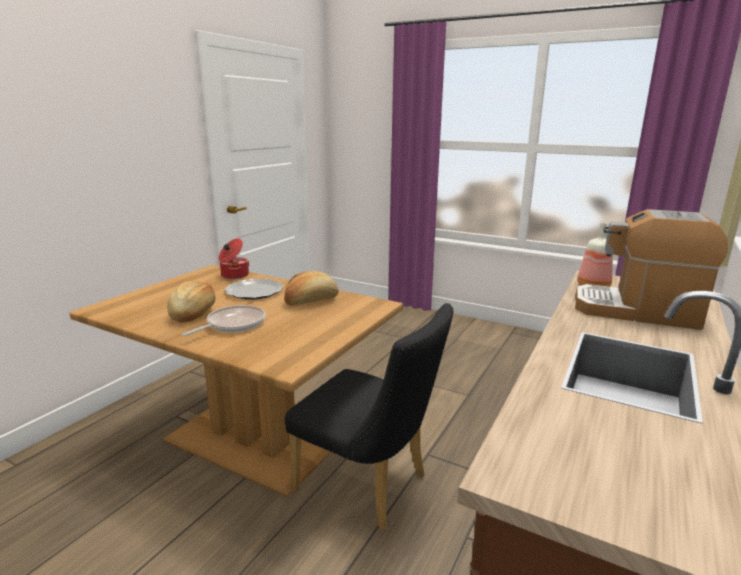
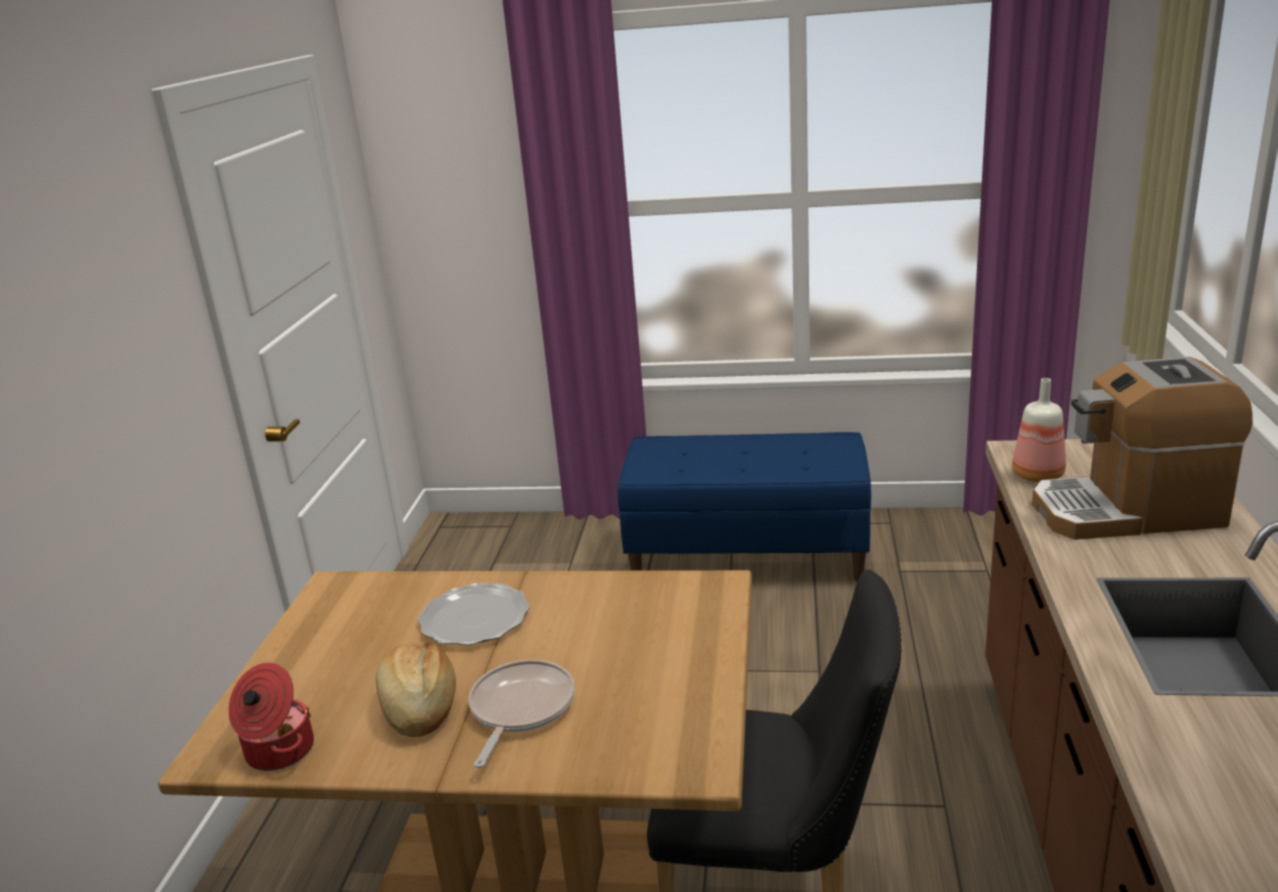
camera: 20 degrees left, 5 degrees up
cooking pot [219,238,249,279] -> cooking pot moved to [228,663,314,771]
bread [284,271,339,306] -> none
none -> blue bench [618,432,871,581]

